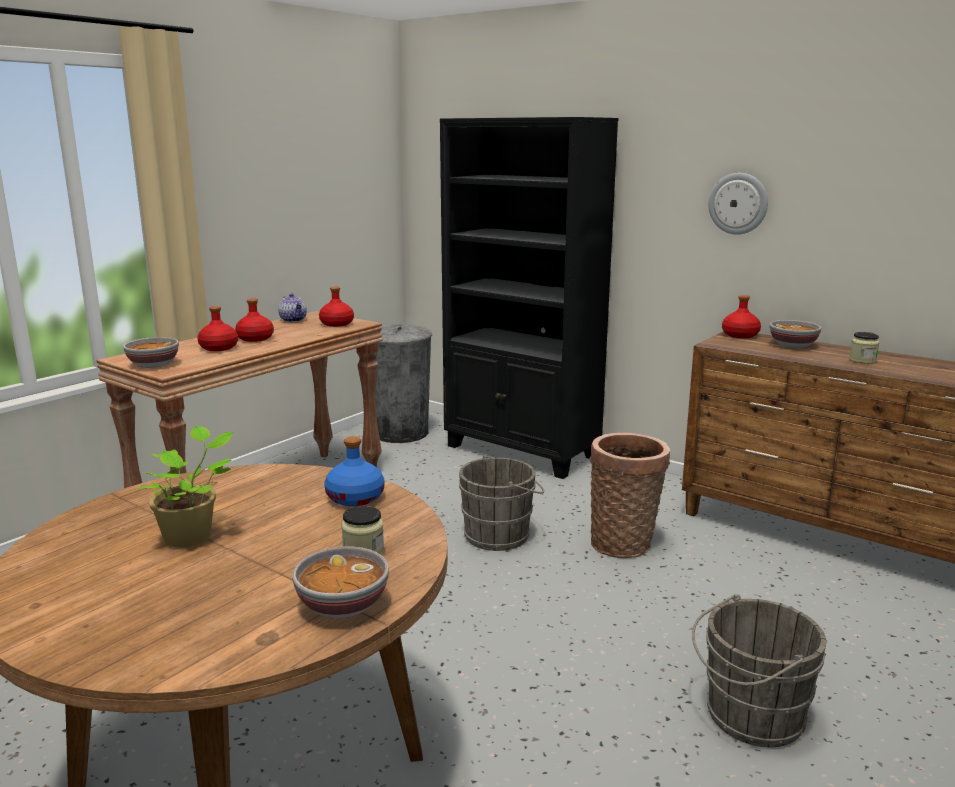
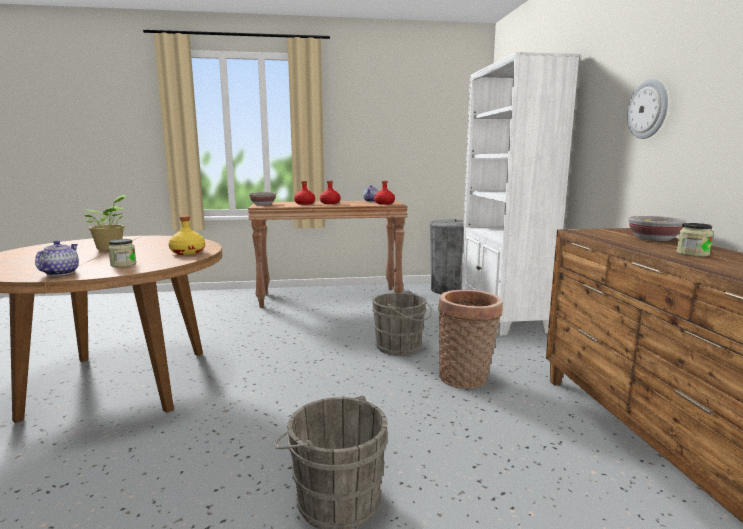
camera: 45 degrees right, 5 degrees down
bowl [292,547,389,618] -> teapot [35,240,79,276]
blue bottle [324,436,384,507] -> yellow bottle [169,216,205,255]
black bookcase [440,117,618,479] -> white bookcase [461,52,580,336]
red bottle [722,295,761,338] -> none

